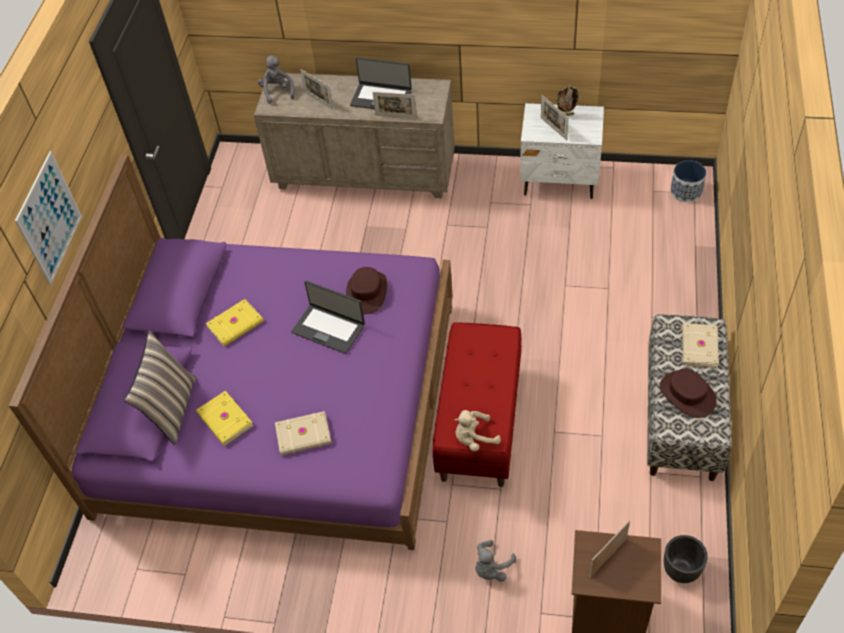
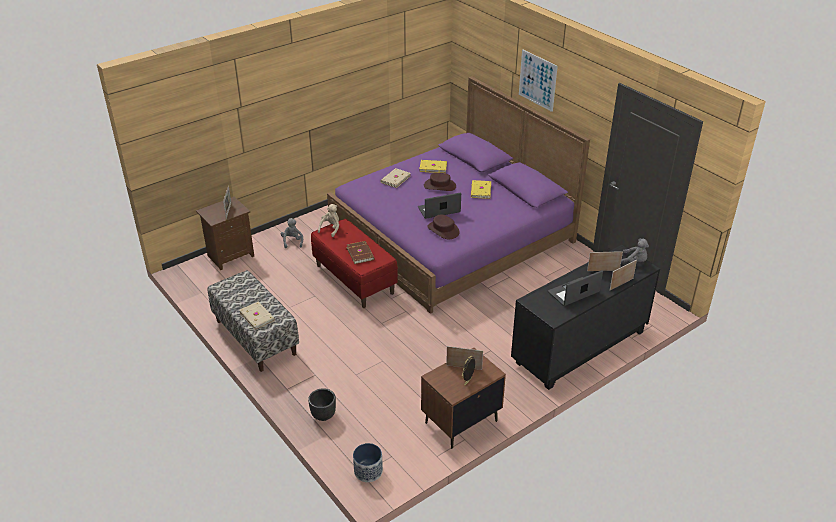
camera: 130 degrees right, 15 degrees down
pillow [124,331,196,445] -> none
beige dresser [254,73,454,198] -> black dresser [511,245,660,390]
picture frame [372,92,417,119] -> picture frame moved to [610,260,637,290]
white nightstand [520,103,604,199] -> brown nightstand [421,348,506,449]
brown hat [660,369,717,418] -> brown hat moved to [424,173,456,191]
black planter [664,535,708,583] -> black planter moved to [308,388,336,421]
none -> brown book [347,241,375,264]

